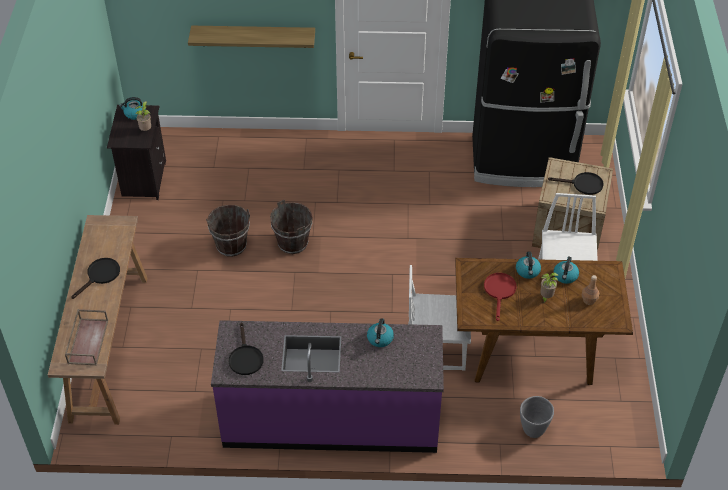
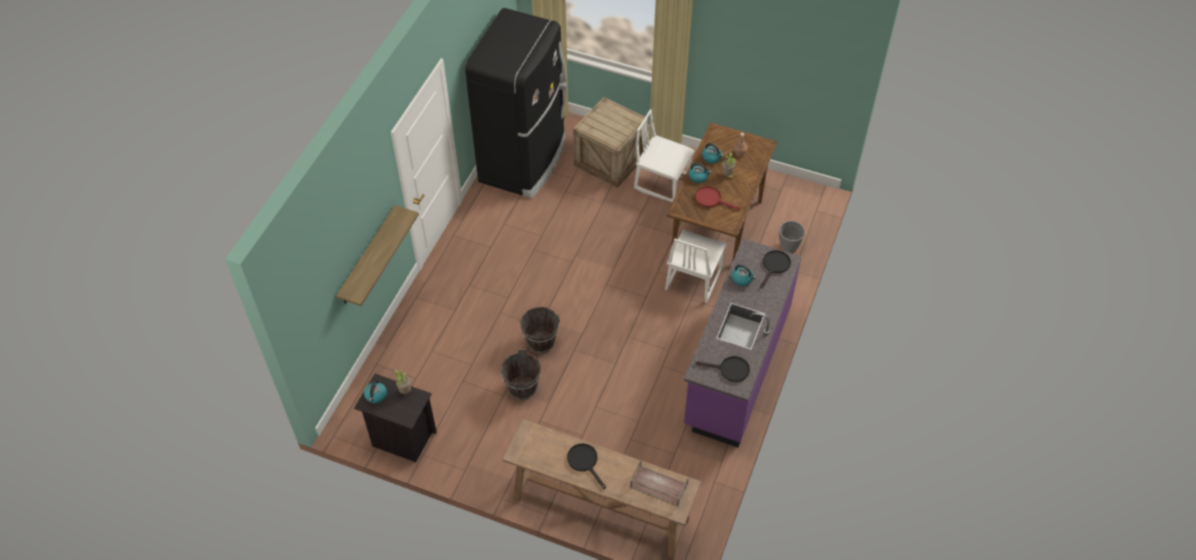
camera: 70 degrees left, 5 degrees up
black frying pan [548,172,604,195] -> black frying pan moved to [760,250,791,288]

